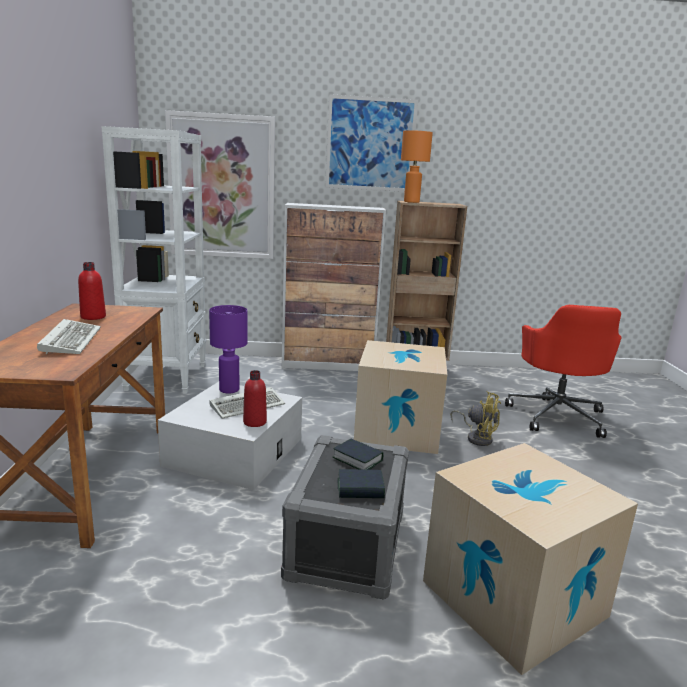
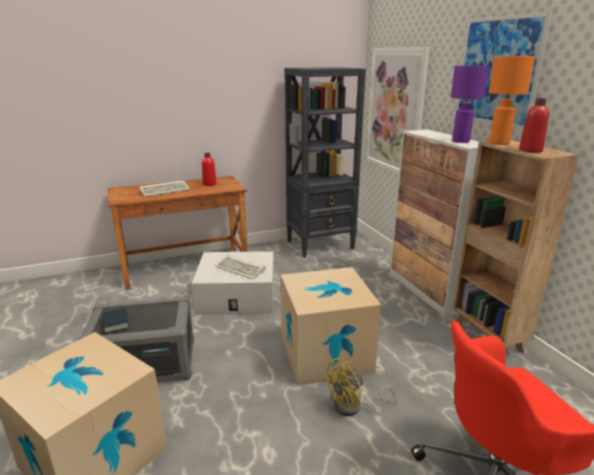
camera: 70 degrees right, 5 degrees up
white bookcase [101,126,206,394] -> black bookcase [285,67,366,258]
purple table lamp [209,305,247,393] -> purple table lamp moved to [451,65,489,143]
red bottle [243,370,267,427] -> red bottle moved to [519,98,549,153]
book [333,439,383,470] -> none
yellow fan [450,391,501,446] -> yellow fan turned 45 degrees clockwise [323,357,396,416]

